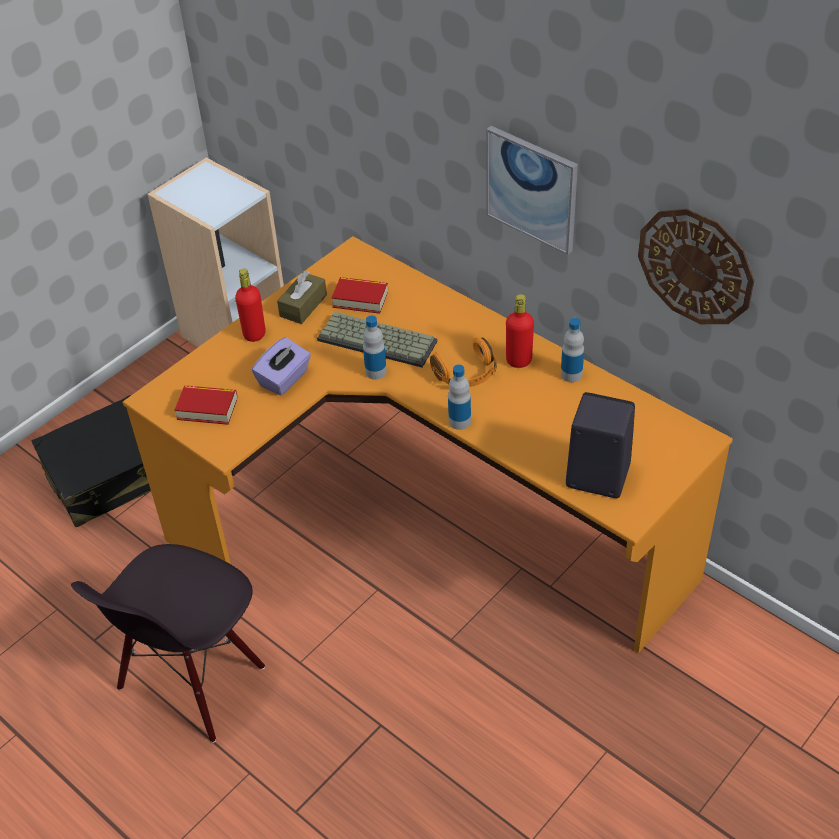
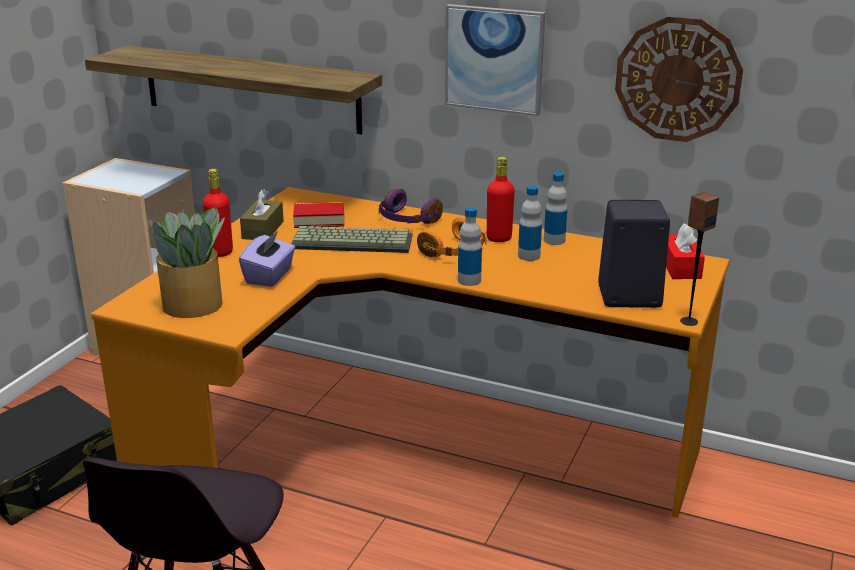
camera: 20 degrees left, 20 degrees down
book [175,385,237,425] -> potted plant [149,207,225,318]
bottle [363,316,387,380] -> bottle moved to [518,185,542,261]
none -> shelf [85,45,382,134]
none -> purple headphones [379,189,443,224]
none -> red tissue box [666,223,705,279]
none -> speaker [680,192,719,326]

